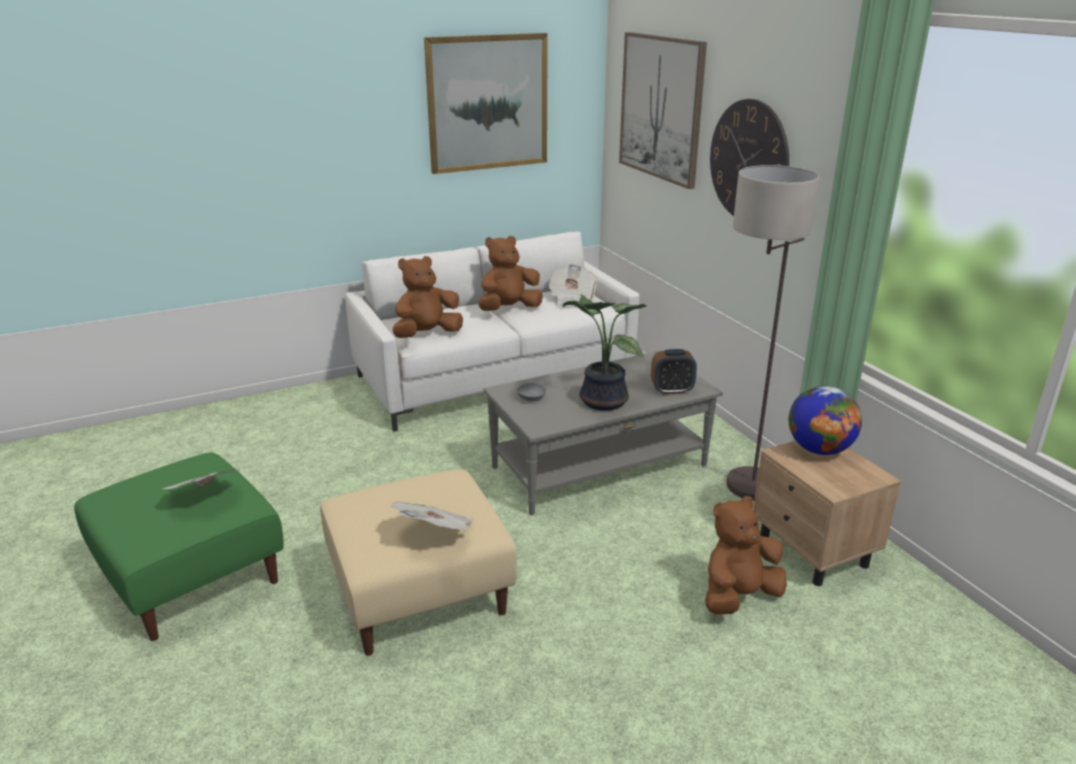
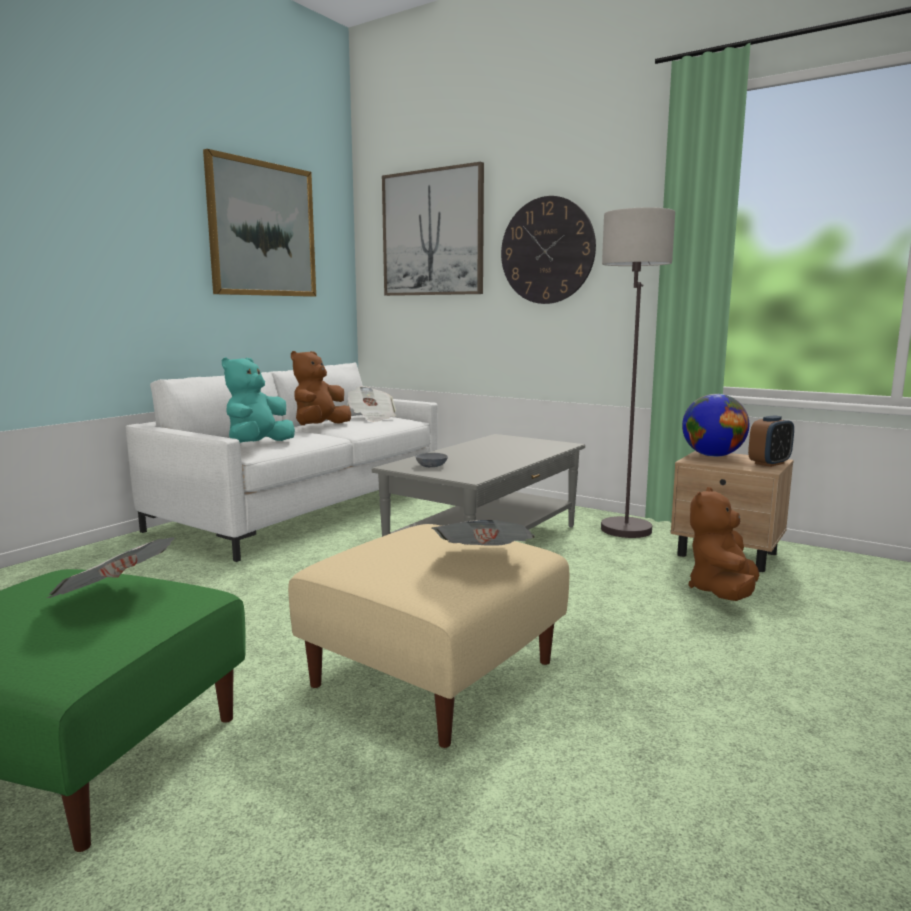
camera: 30 degrees left, 15 degrees down
brown plush toy [393,256,463,338] -> turquoise plush toy [222,357,295,443]
potted plant [563,295,646,411] -> none
alarm clock [651,349,697,395] -> alarm clock moved to [748,416,794,467]

